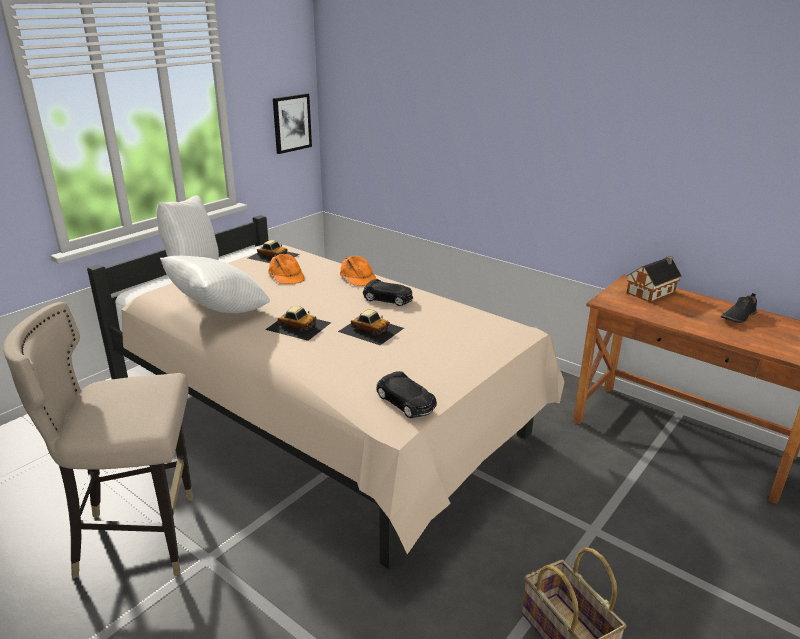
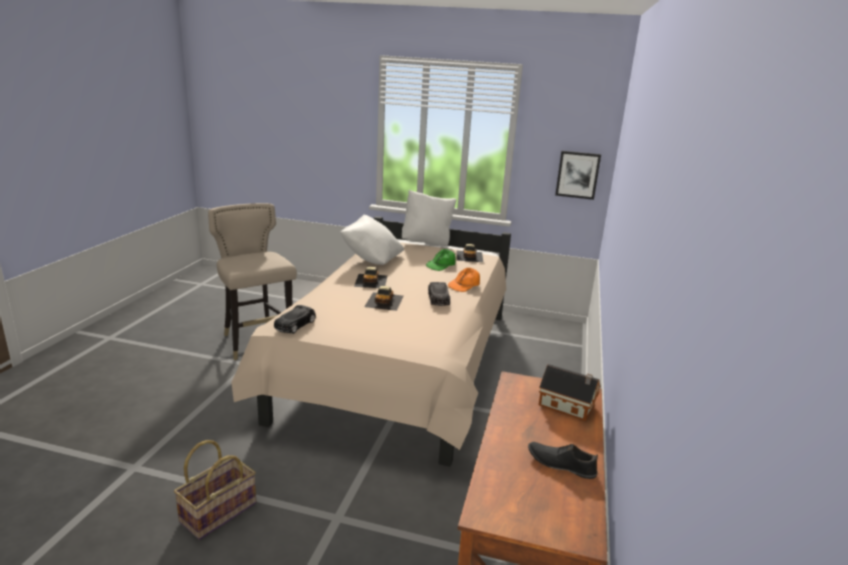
camera: 65 degrees right, 5 degrees down
orange cap [268,254,304,284] -> green cap [426,249,456,271]

